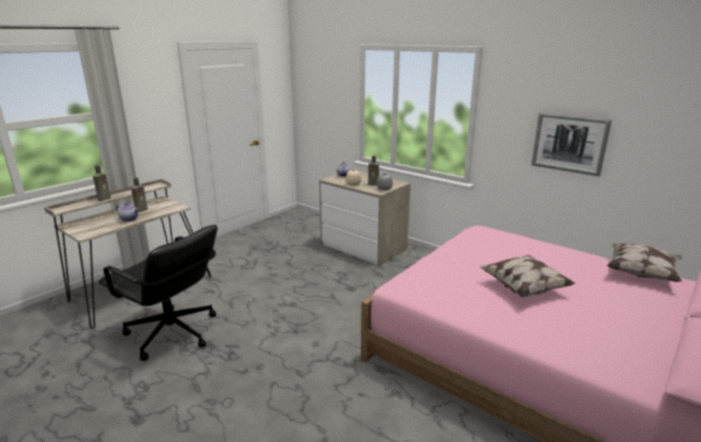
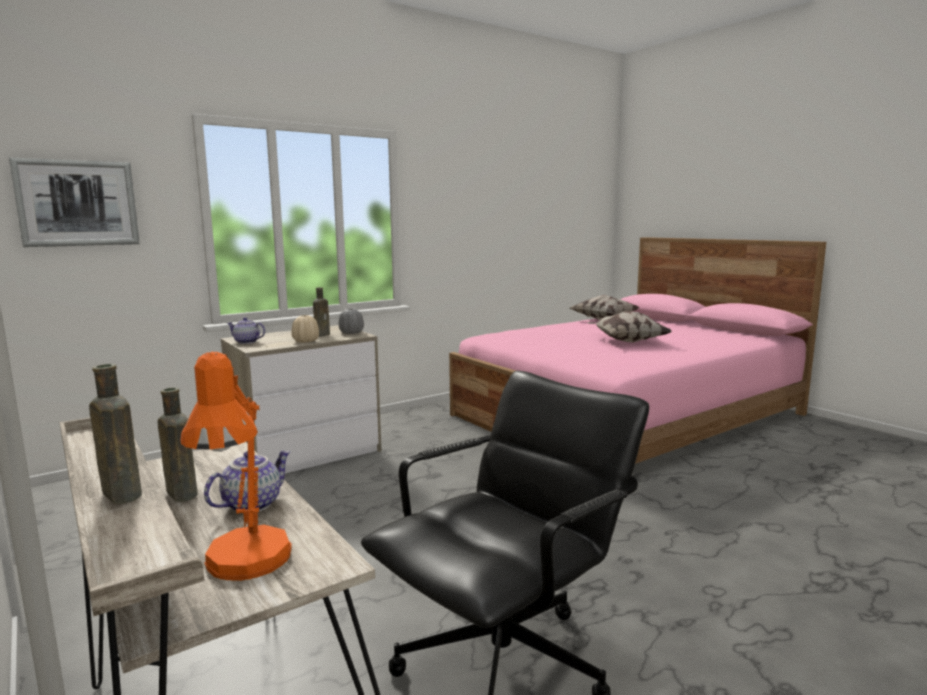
camera: 75 degrees left, 10 degrees down
picture [531,113,612,176] -> picture moved to [9,158,140,247]
none -> orange table lamp [181,352,292,581]

